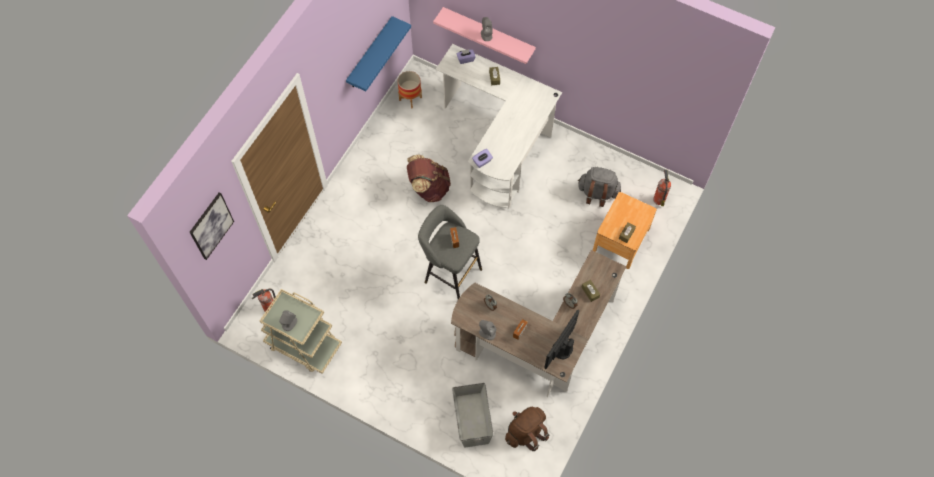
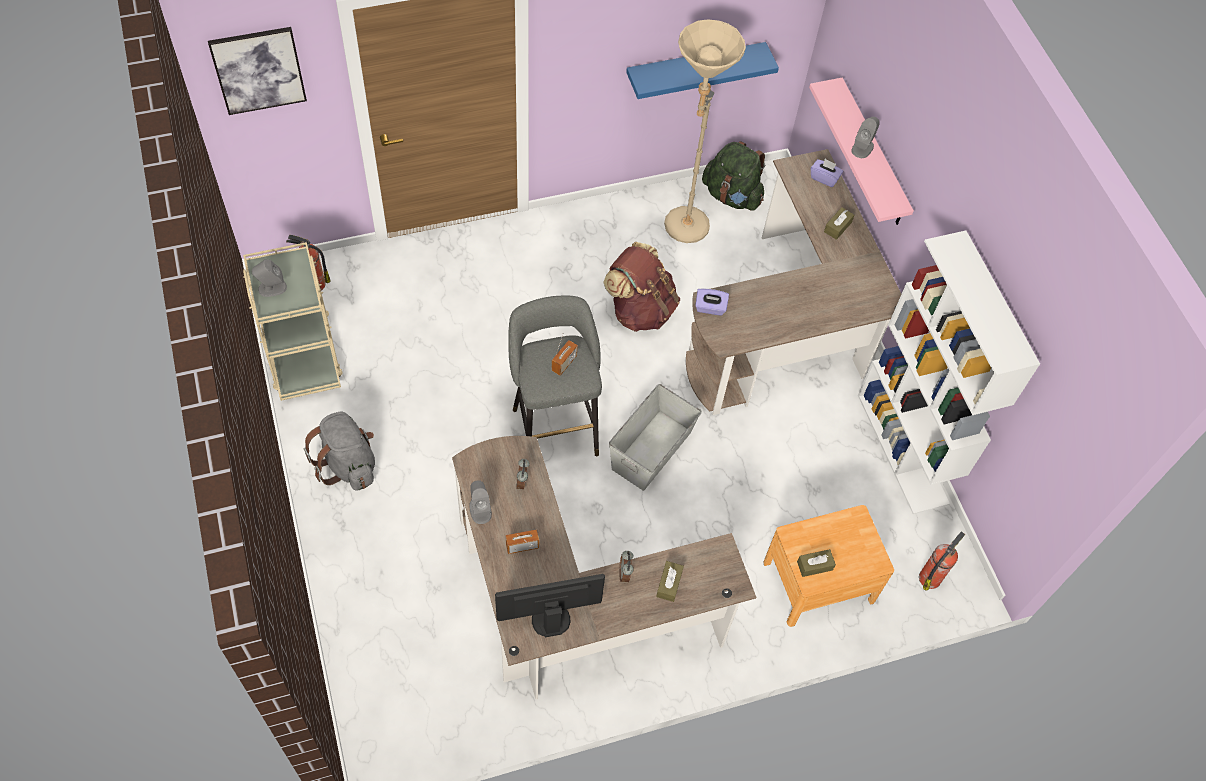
camera: 40 degrees right, 5 degrees down
planter [398,71,422,109] -> green backpack [702,141,765,211]
white desk [436,44,562,208] -> brown desk [686,149,901,415]
grey storage box [452,383,494,447] -> grey storage box moved to [609,384,702,491]
brown backpack [505,407,549,451] -> none
grey backpack [578,167,621,207] -> grey backpack moved to [304,411,375,491]
none -> beige floor lamp [664,19,746,243]
none -> white bookcase [858,231,1040,514]

